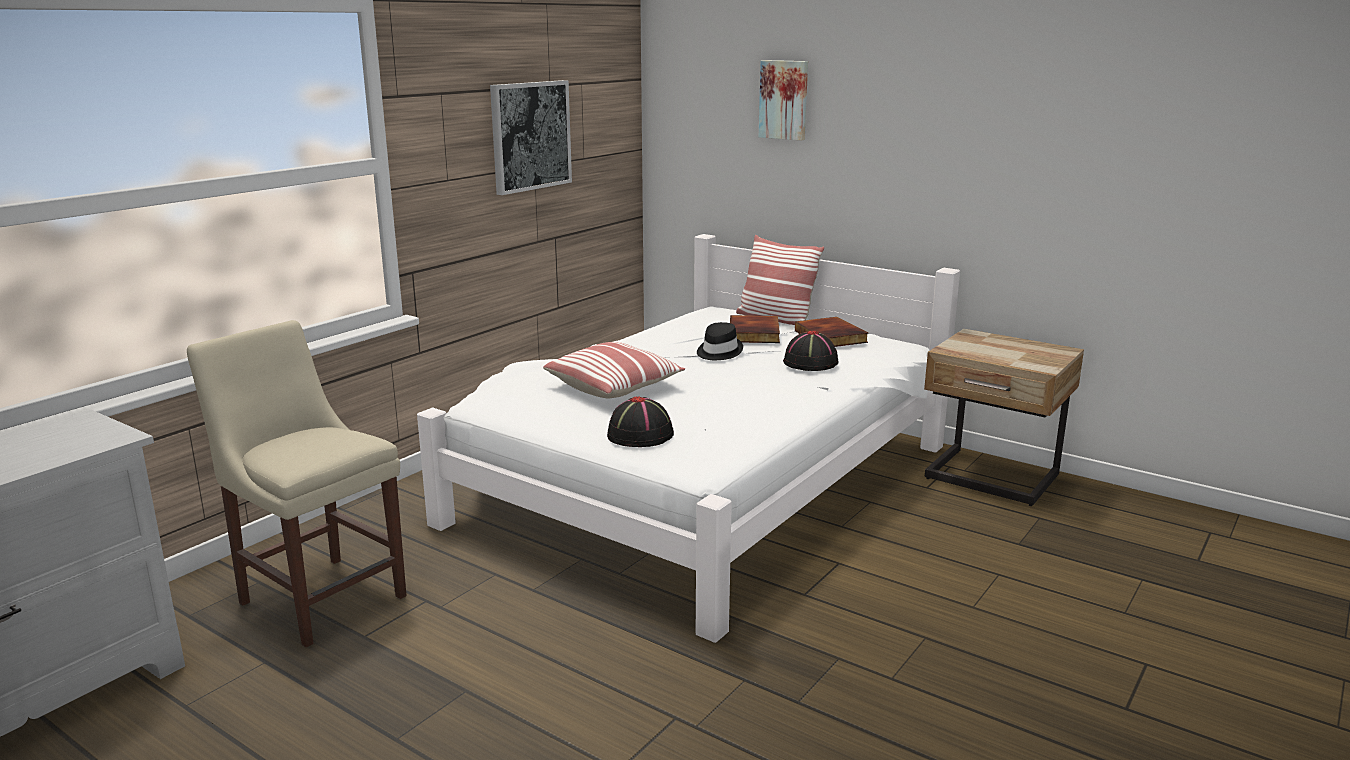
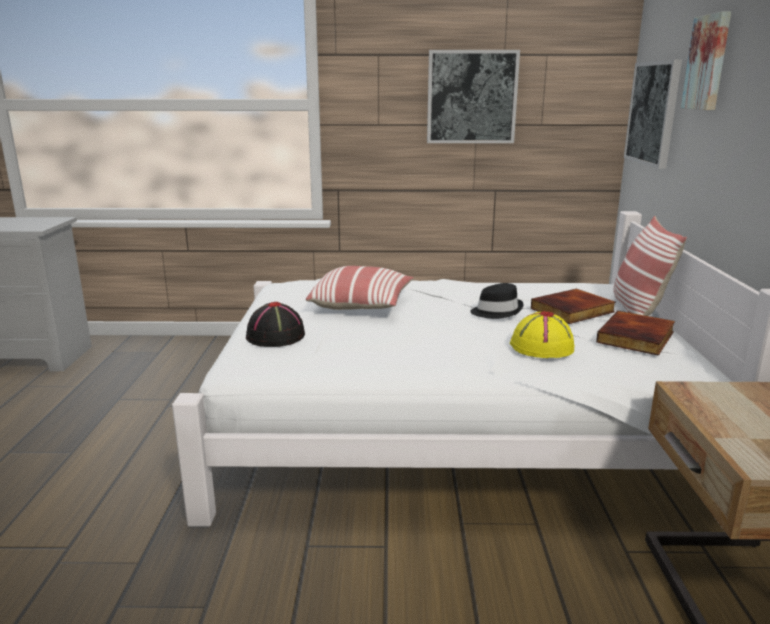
camera: 55 degrees right, 0 degrees up
beige chair [187,320,407,648] -> none
black hat [783,330,839,371] -> yellow hat [510,311,574,358]
none -> picture [624,60,682,169]

